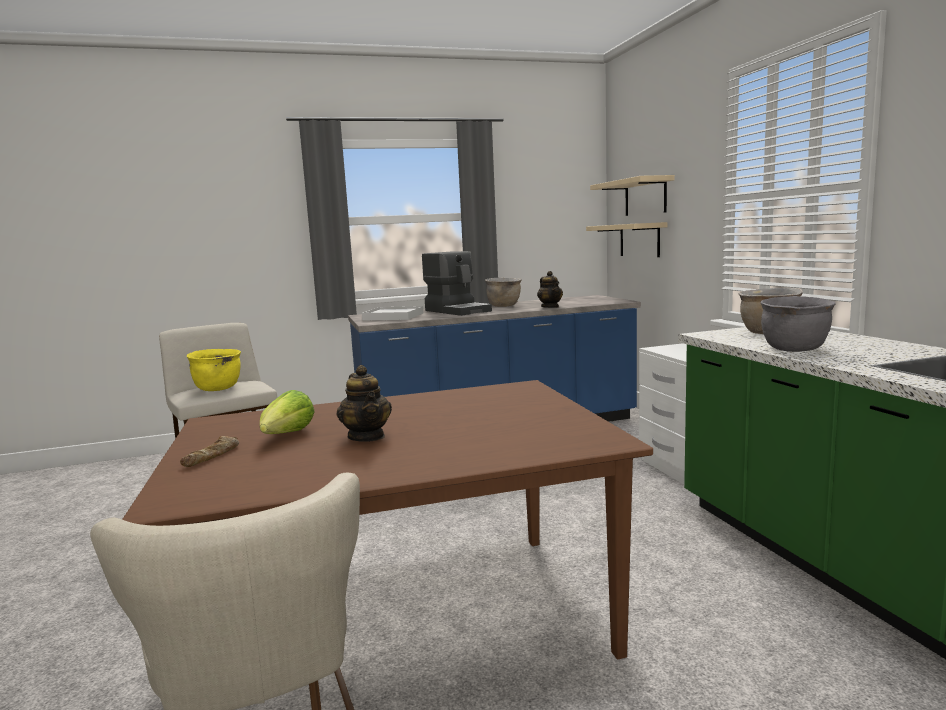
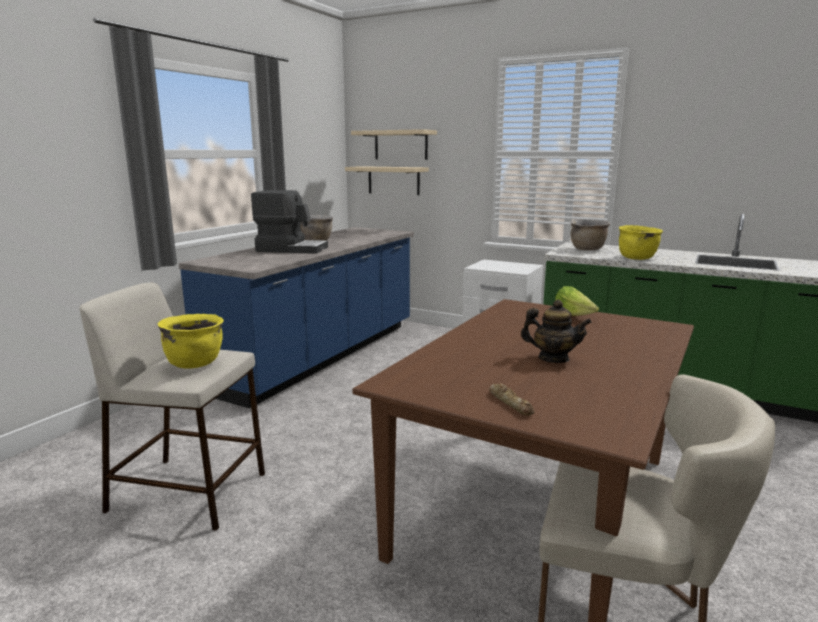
camera: 45 degrees left, 5 degrees up
lettuce [260,390,315,434] -> lettuce moved to [555,286,599,316]
white tray [362,306,423,321] -> none
teapot [537,271,563,308] -> none
grey cooking pot [761,296,836,352] -> yellow cooking pot [619,225,663,260]

